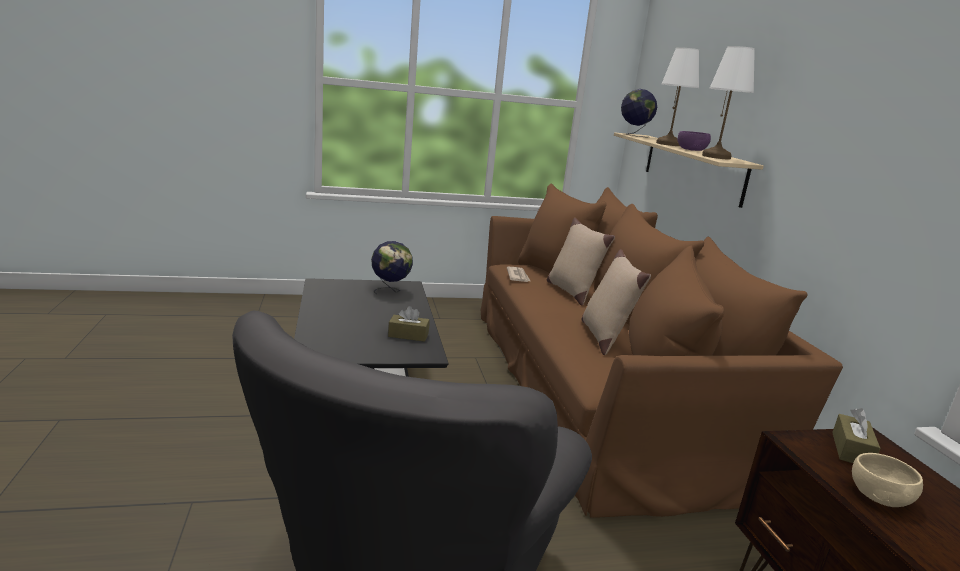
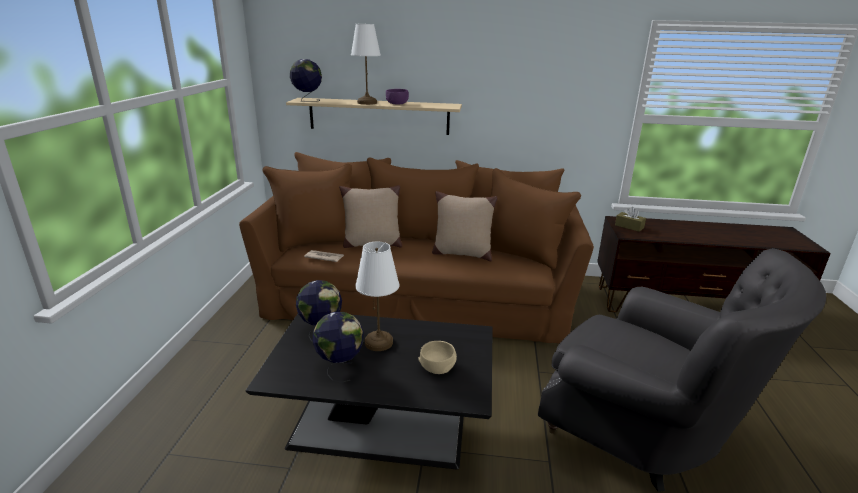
camera: 70 degrees left, 5 degrees up
brown tissue box [388,306,430,342] -> none
white table lamp [702,46,755,159] -> white table lamp moved to [355,242,399,351]
beige bowl [852,453,923,507] -> beige bowl moved to [418,341,457,374]
none -> globe [313,312,364,383]

